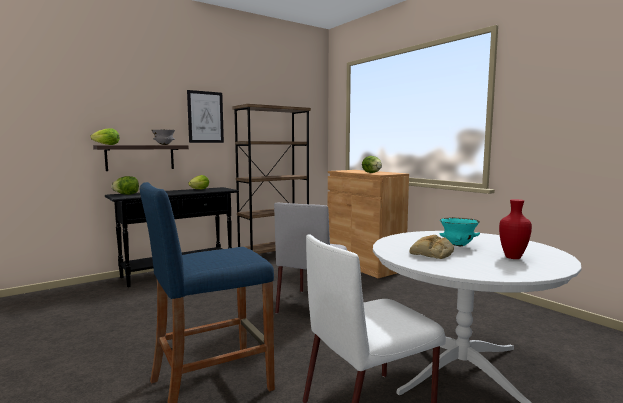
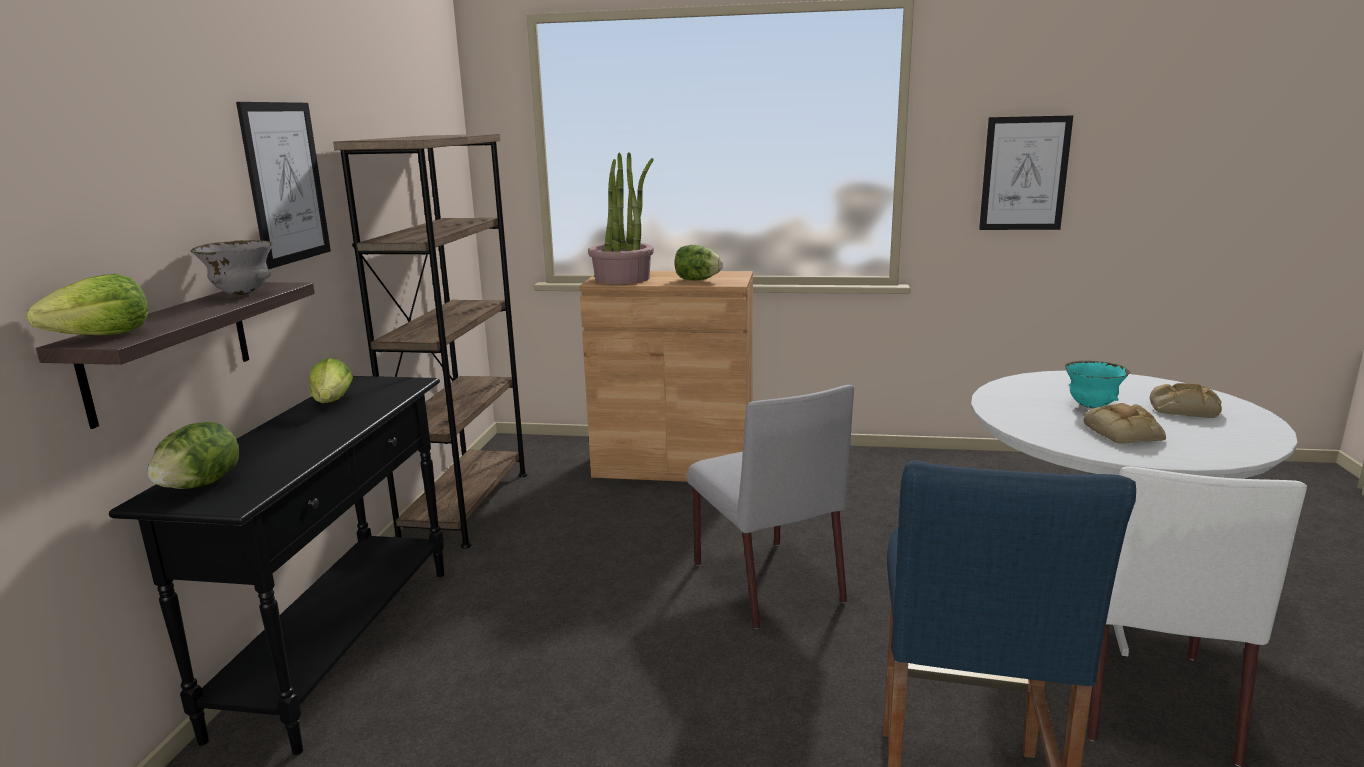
camera: 45 degrees left, 10 degrees up
red vase [499,199,532,259] -> bread [1150,383,1222,418]
none -> potted plant [588,152,654,284]
none -> picture [979,115,1073,230]

